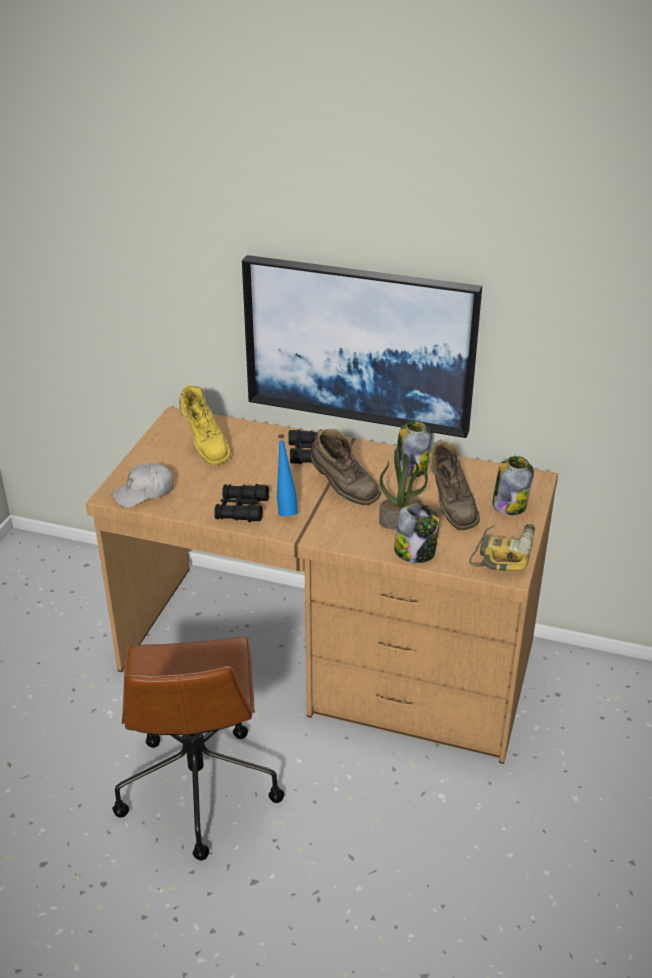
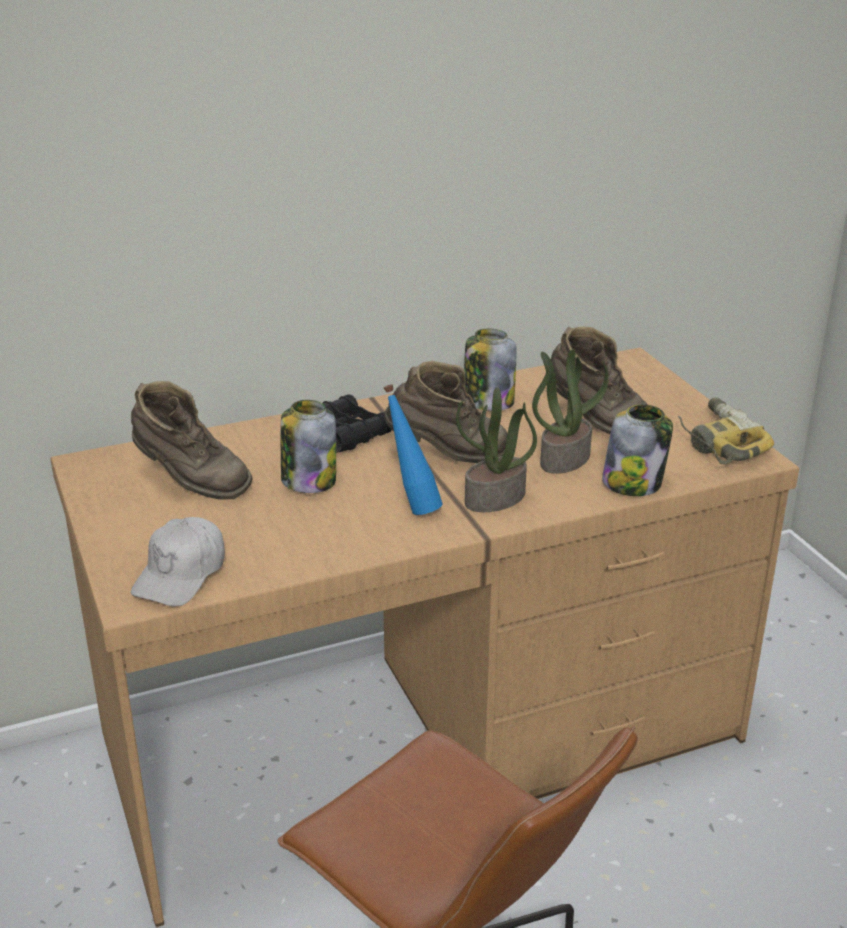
camera: 40 degrees left, 5 degrees down
yellow boot [179,384,231,466] -> brown boot [131,381,253,500]
black binoculars [214,484,269,522] -> none
picture [242,255,482,438] -> none
jar [492,456,534,515] -> jar moved to [280,400,336,493]
none -> potted plant [456,387,537,512]

